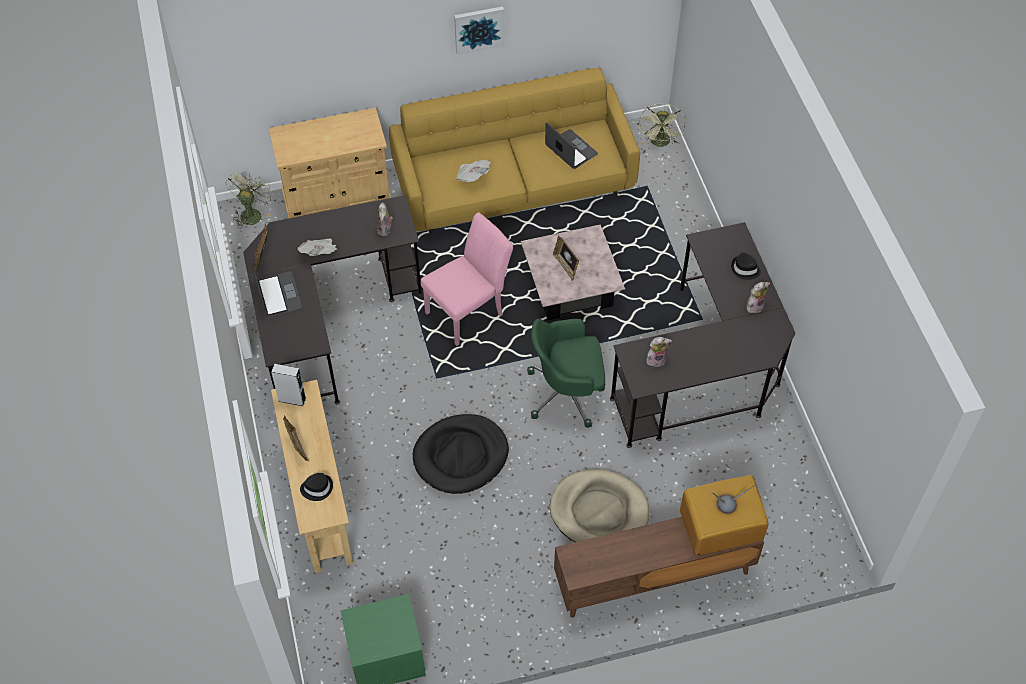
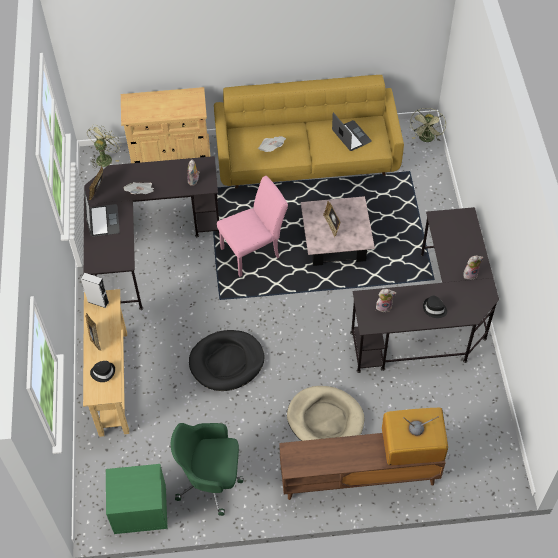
camera: 10 degrees right, 0 degrees up
picture [454,6,504,55] -> none
green office chair [527,319,605,428] -> green office chair moved to [171,423,244,516]
black hat [731,253,761,280] -> black hat moved to [423,296,447,318]

